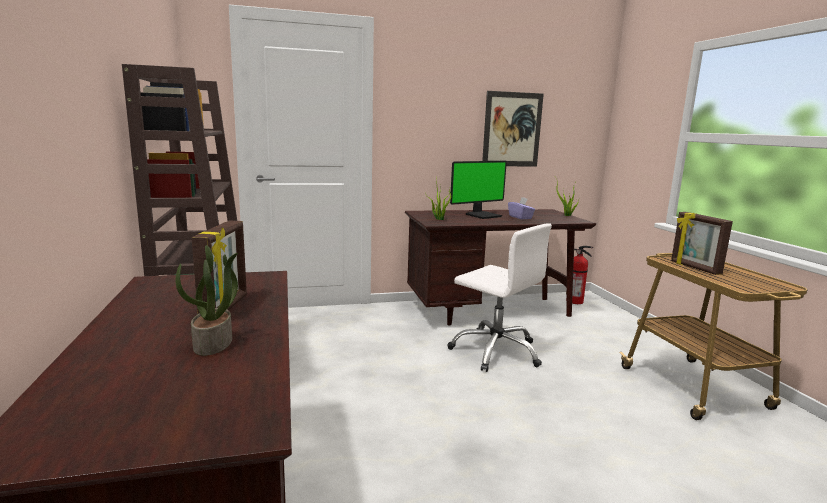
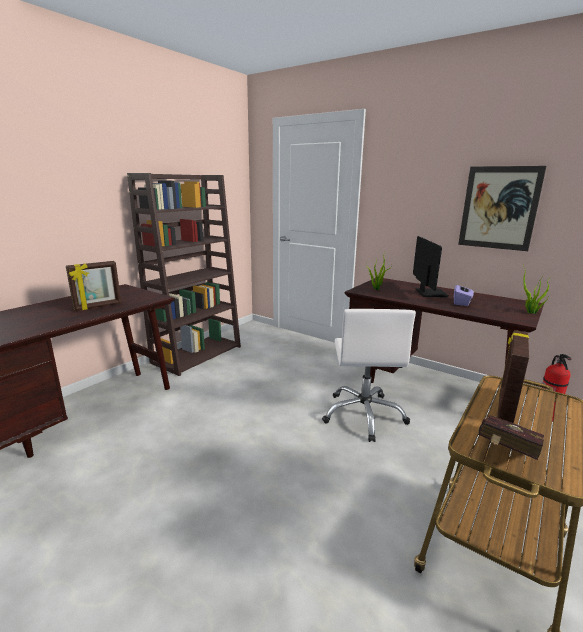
camera: 50 degrees right, 5 degrees up
potted plant [175,245,238,356] -> none
monitor [450,161,507,219] -> monitor turned 105 degrees counterclockwise [413,236,449,297]
none -> red book [479,415,544,460]

